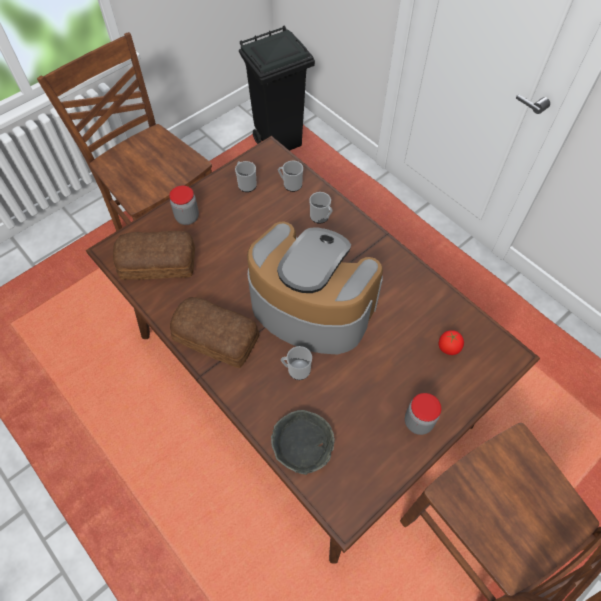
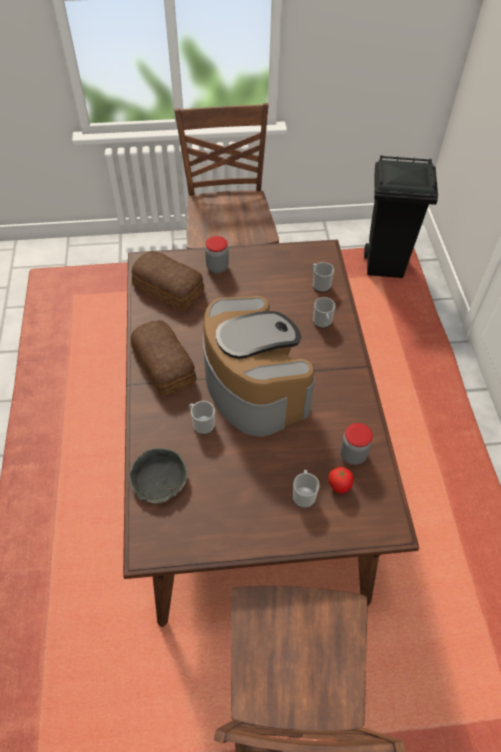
camera: 35 degrees right, 5 degrees down
mug [235,161,257,192] -> mug moved to [293,470,320,508]
jar [405,393,441,435] -> jar moved to [340,423,373,465]

